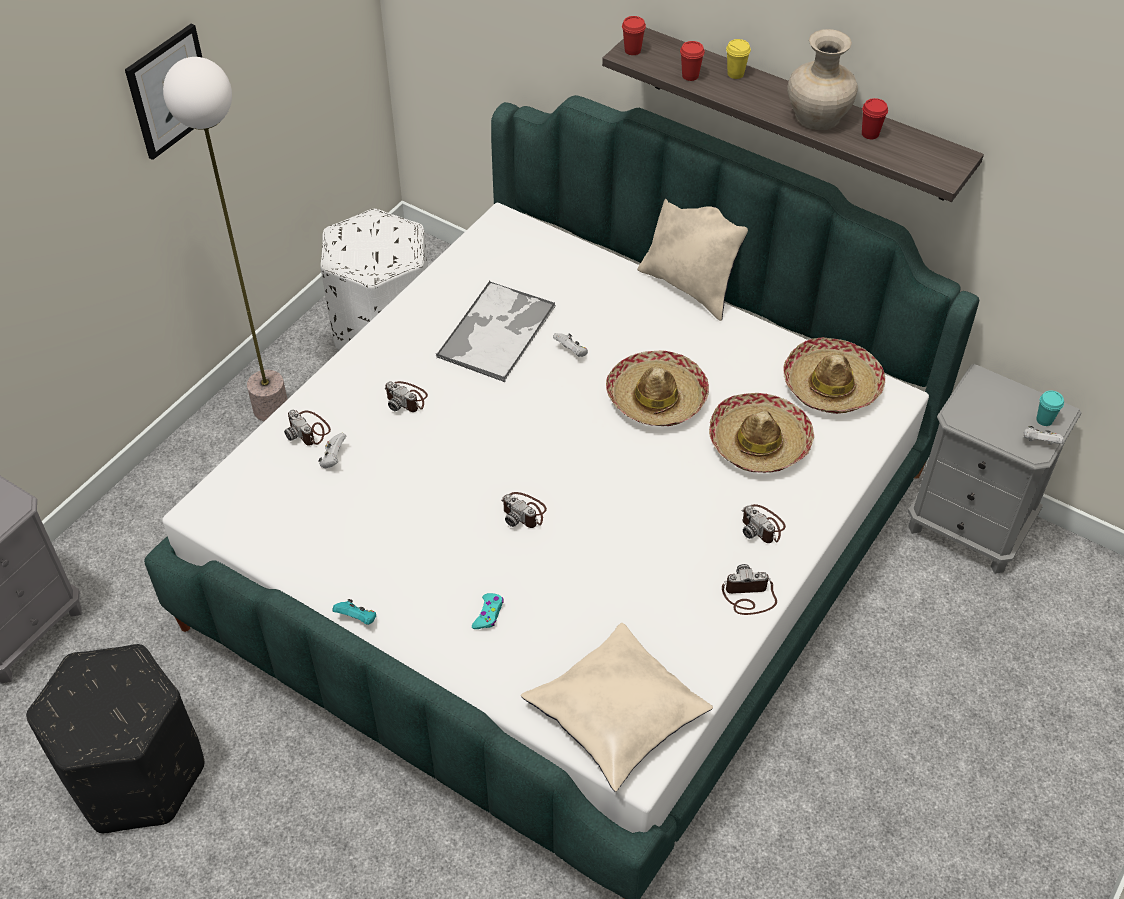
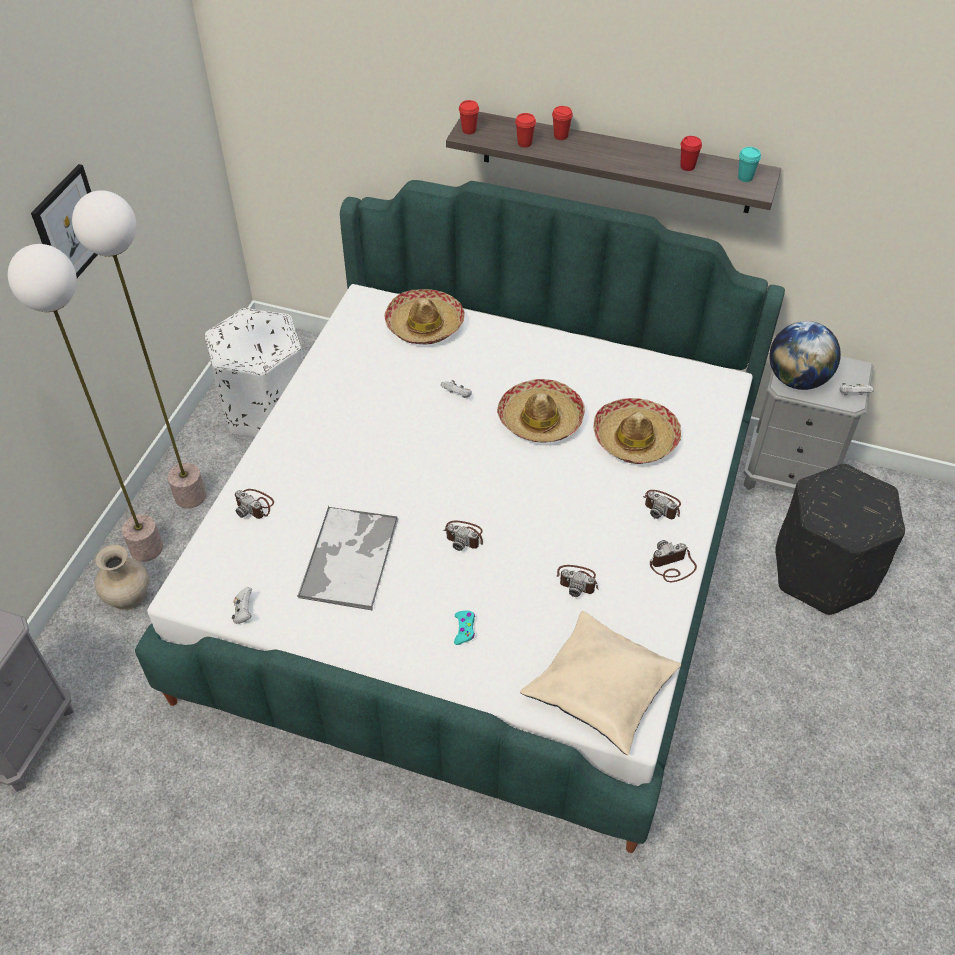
camera: 15 degrees left, 0 degrees up
black ottoman [26,644,205,833] -> black ottoman moved to [775,464,905,615]
white game controller [318,433,346,468] -> white game controller moved to [232,587,252,624]
turquoise game controller [332,599,376,625] -> none
camera [384,381,428,412] -> camera moved to [557,565,599,597]
tray [435,281,556,382] -> tray moved to [297,506,399,611]
beige pillow [637,199,748,321] -> none
yellow cup [726,39,751,79] -> red cup [552,106,573,140]
hat [783,337,885,414] -> hat moved to [384,289,465,344]
beige vase [787,29,858,130] -> beige vase moved to [95,545,149,610]
turquoise cup [1036,390,1064,426] -> turquoise cup moved to [738,147,761,182]
none -> floor lamp [8,244,163,562]
none -> globe [769,321,841,390]

